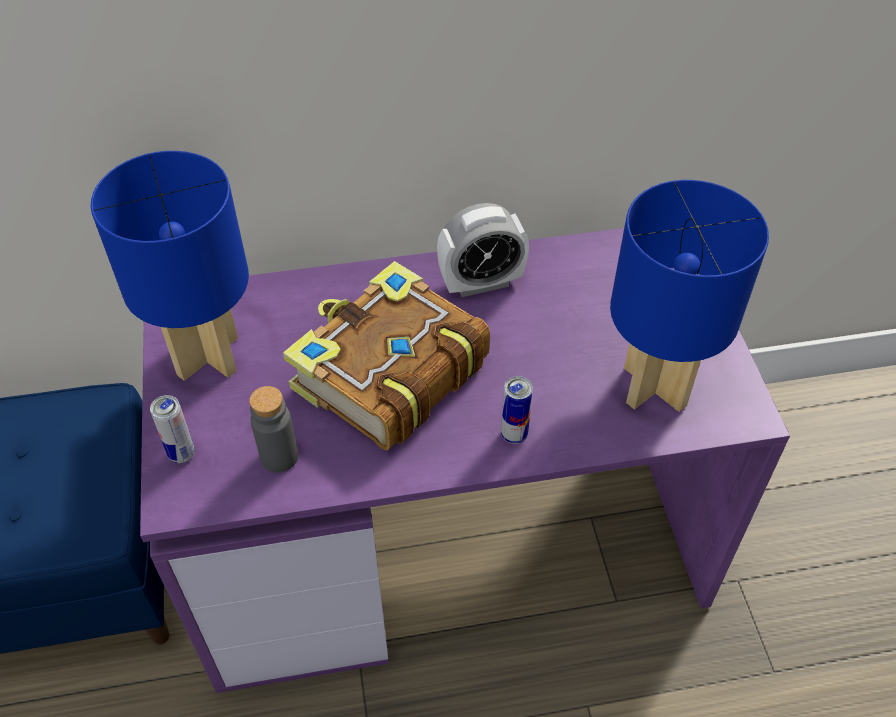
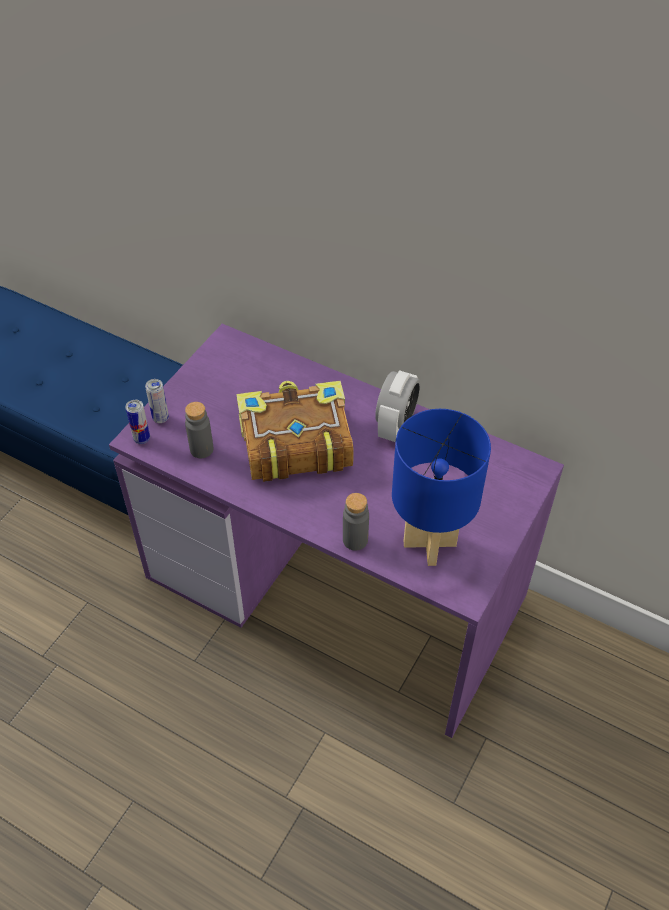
camera: 40 degrees right, 0 degrees up
blue table lamp [91,151,249,381] -> none
alarm clock [437,203,529,297] -> alarm clock turned 90 degrees counterclockwise [375,370,421,442]
can [501,376,533,444] -> can moved to [125,400,150,444]
none -> grey bottle [343,493,369,551]

